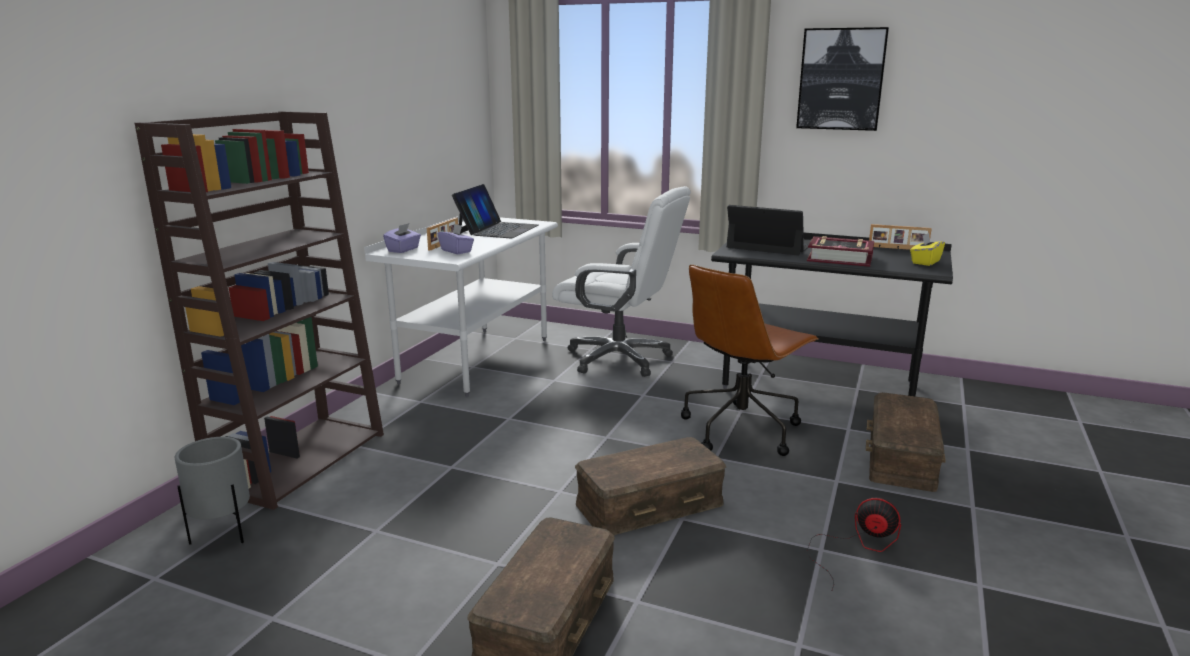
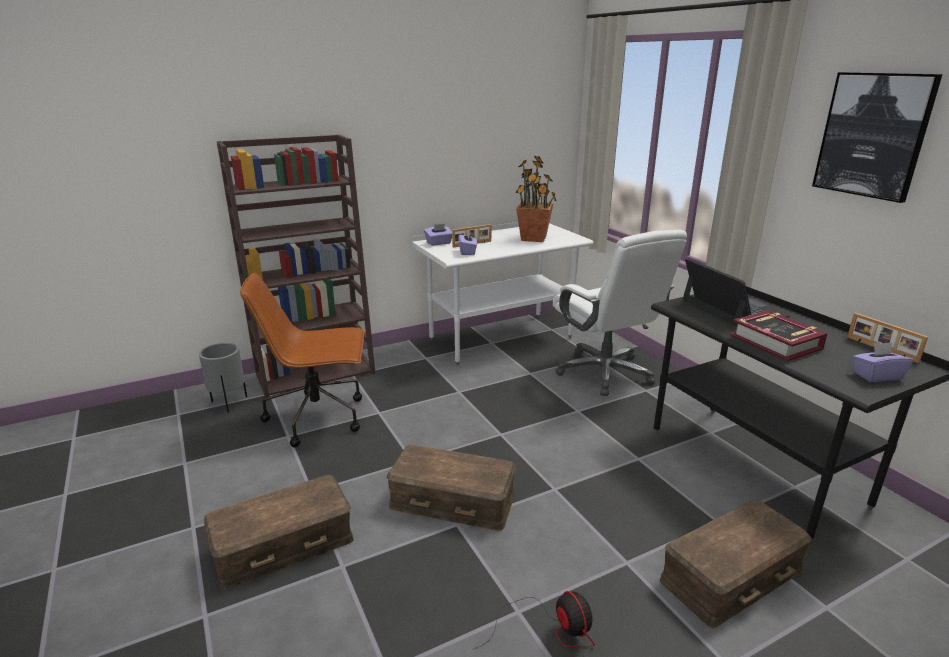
camera: 40 degrees right, 5 degrees up
laptop [452,184,539,238] -> potted plant [515,156,556,242]
brown office chair [681,264,819,456] -> brown office chair moved to [240,273,364,447]
yellow tissue box [910,233,945,266] -> purple tissue box [853,342,913,382]

